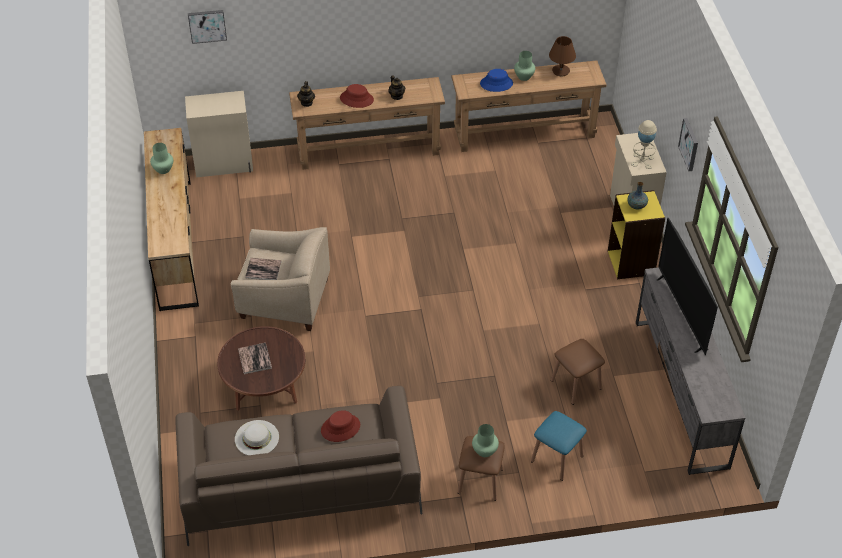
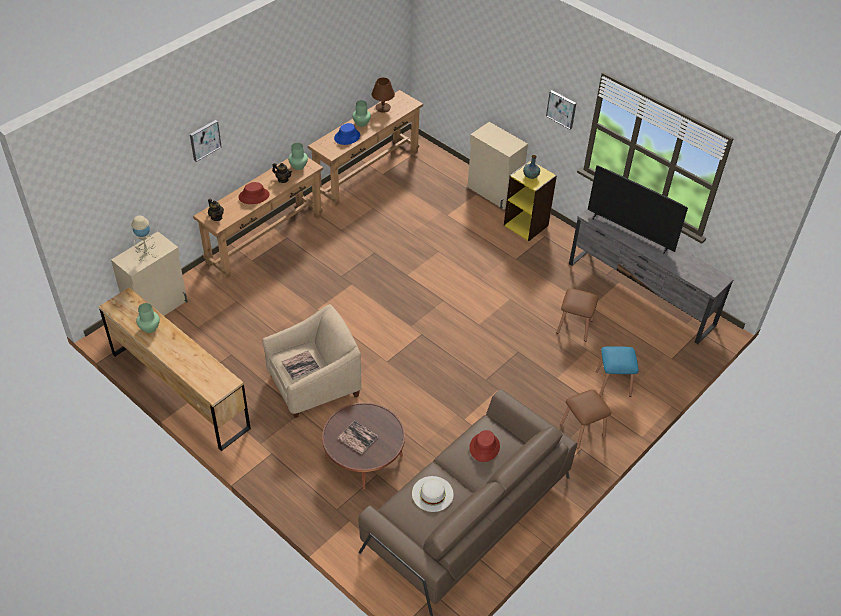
camera: 40 degrees left, 0 degrees up
picture [188,10,227,44] -> picture moved to [190,120,222,162]
green vase [472,424,499,457] -> green vase moved to [288,143,308,170]
beige table lamp [631,120,657,169] -> beige table lamp moved to [131,216,158,261]

